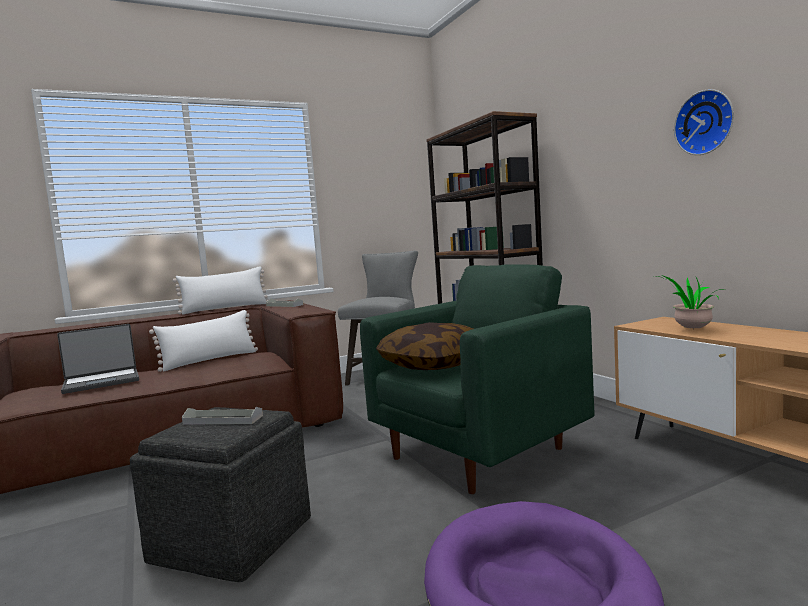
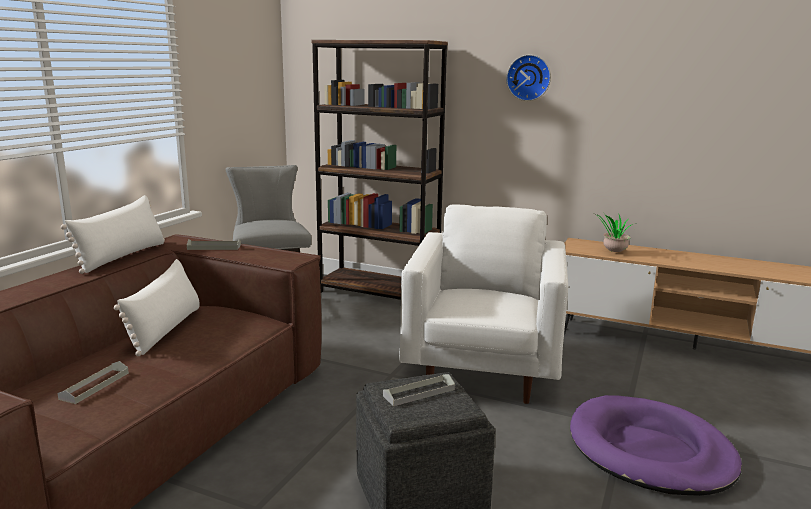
camera: 40 degrees left, 10 degrees up
laptop [57,324,139,394] -> grey tray [57,361,129,404]
green armchair [360,264,595,494] -> white armchair [399,204,568,404]
pillow [376,322,473,370] -> none
wall clock [674,89,734,155] -> wall clock moved to [506,55,551,101]

